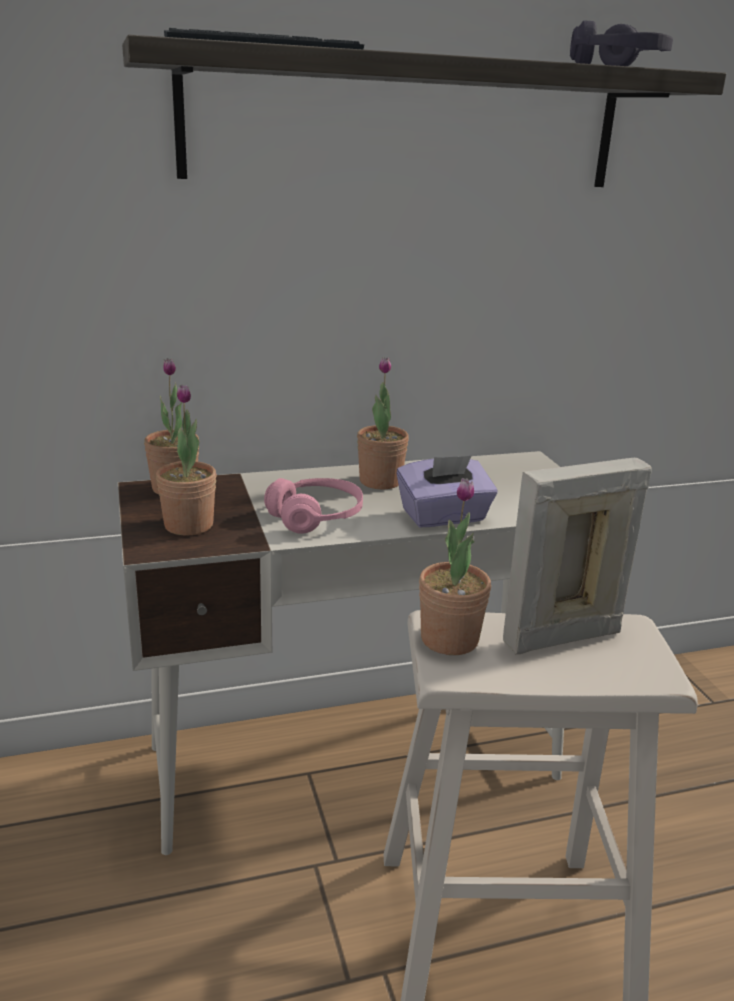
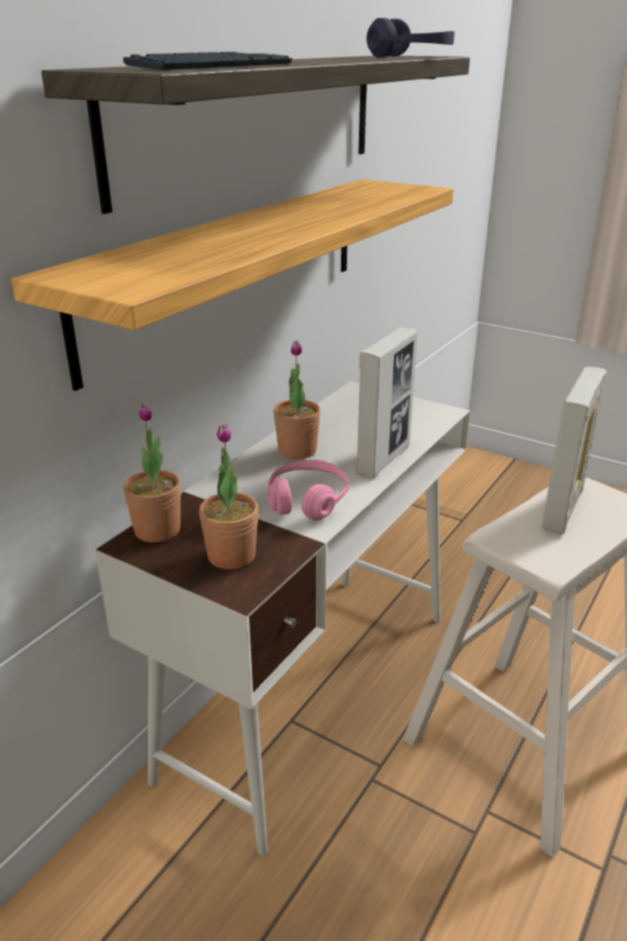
camera: 40 degrees left, 5 degrees up
purple tissue box [396,455,497,527] -> picture frame [356,327,418,479]
potted plant [419,478,491,655] -> none
none -> shelf [11,179,453,391]

